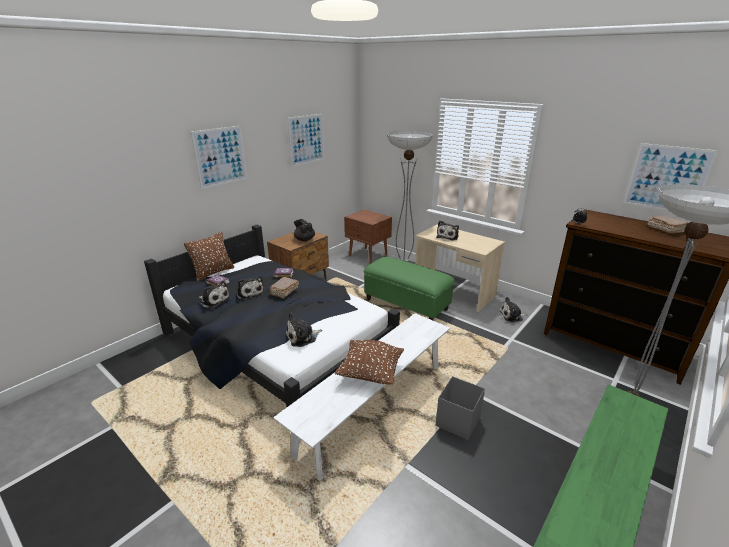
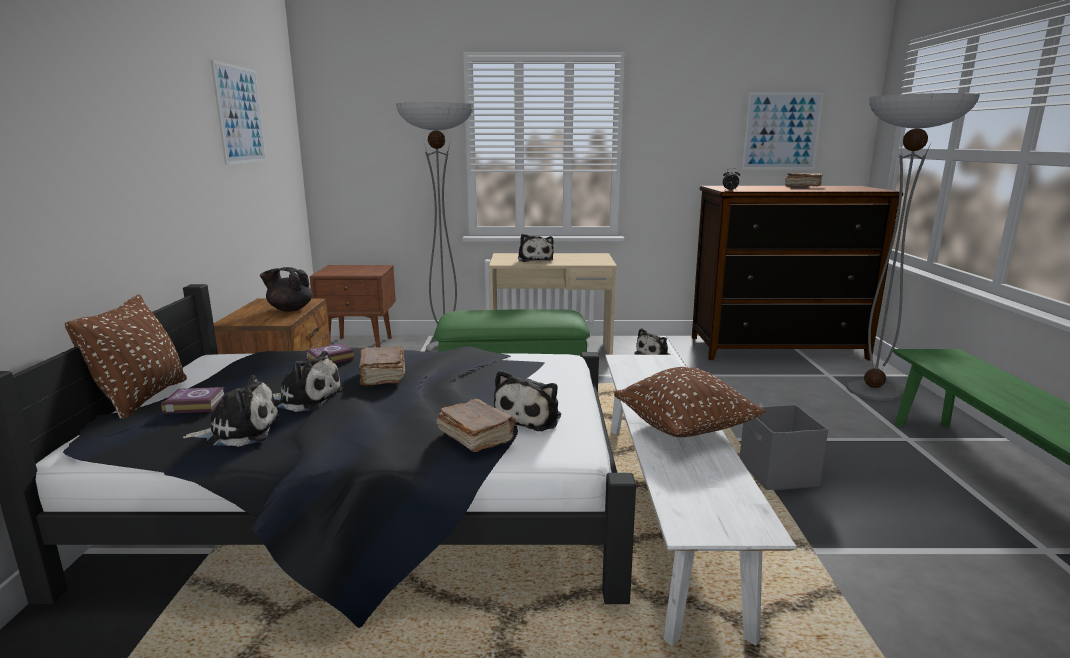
camera: 40 degrees left, 10 degrees down
picture [191,126,247,189] -> none
none -> brown book [436,399,516,452]

